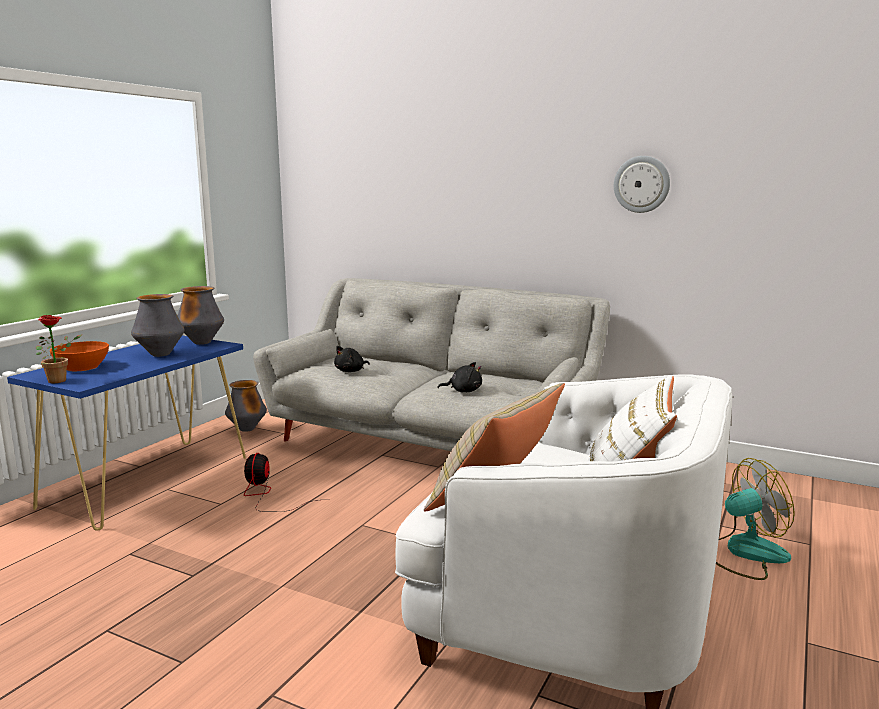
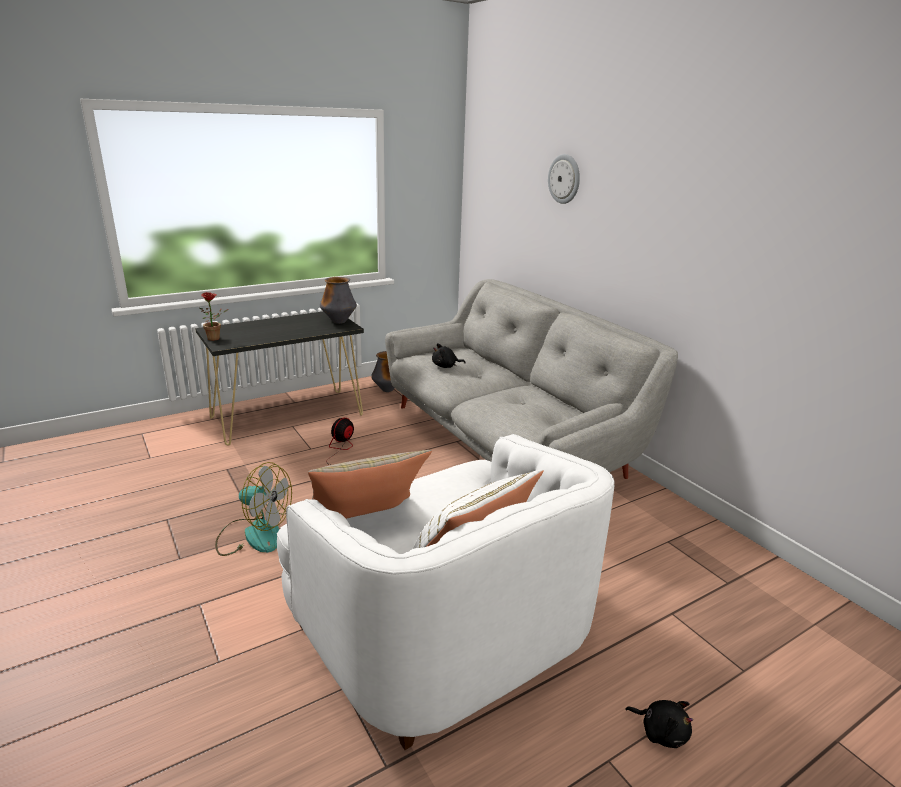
camera: 30 degrees right, 10 degrees up
blue console table [7,336,246,531] -> black console table [195,312,364,446]
orange bowl [50,341,109,371] -> none
vase [131,294,185,357] -> none
black plush toy [438,362,482,392] -> black plush toy moved to [625,700,693,748]
wall clock [614,156,670,213] -> wall clock moved to [548,154,580,204]
fan [716,458,795,580] -> fan moved to [215,462,292,556]

